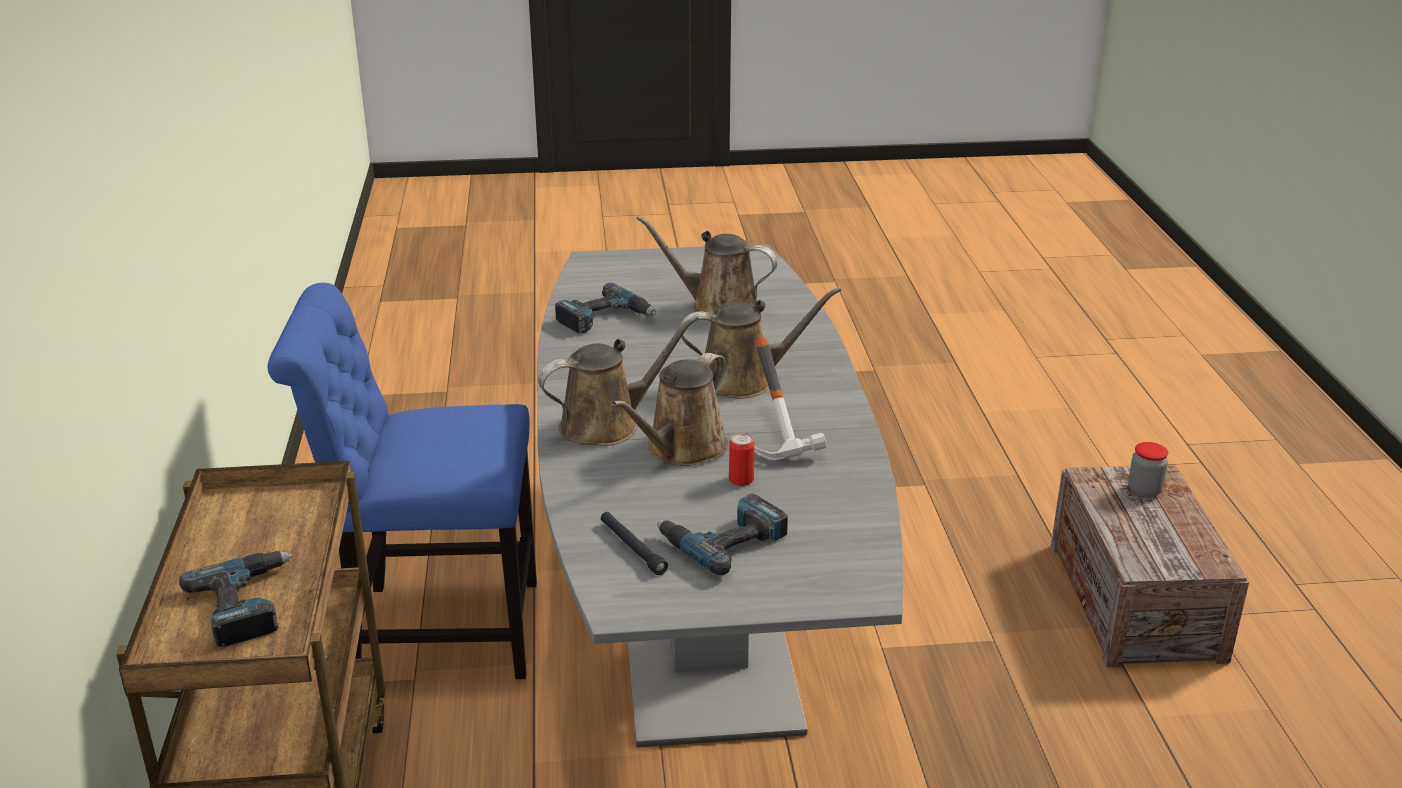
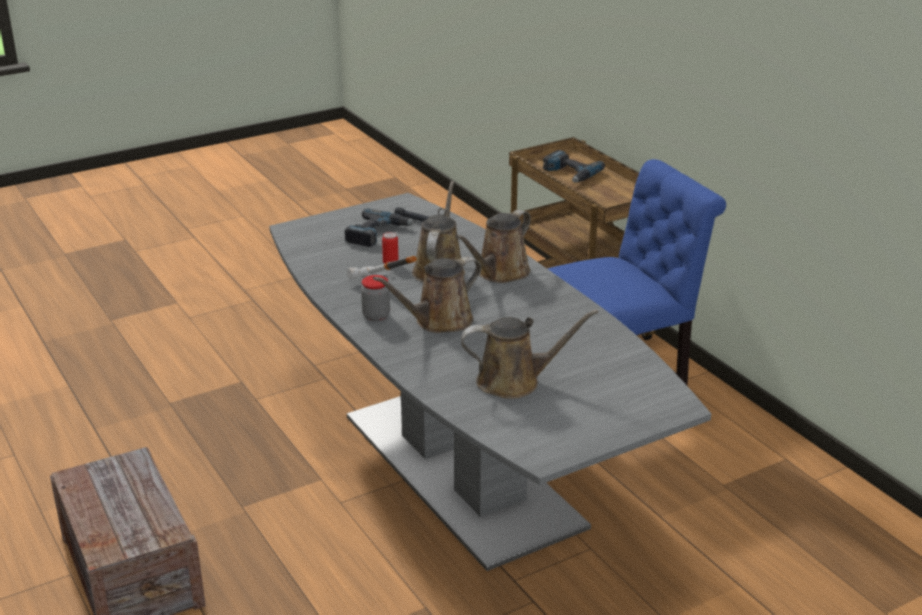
camera: 155 degrees right, 0 degrees up
power drill [555,283,656,334] -> none
jar [1128,442,1168,498] -> jar moved to [361,275,390,321]

